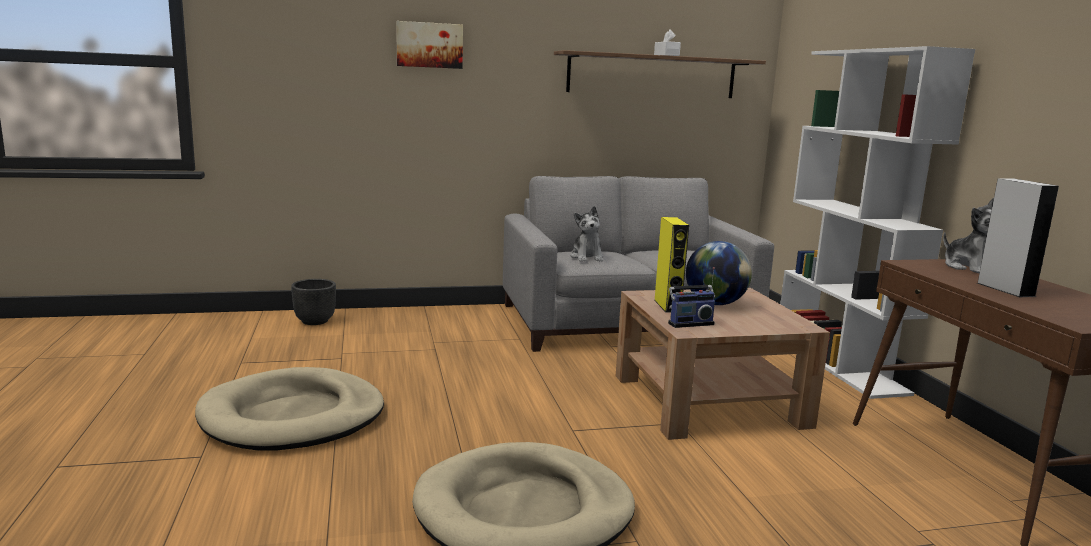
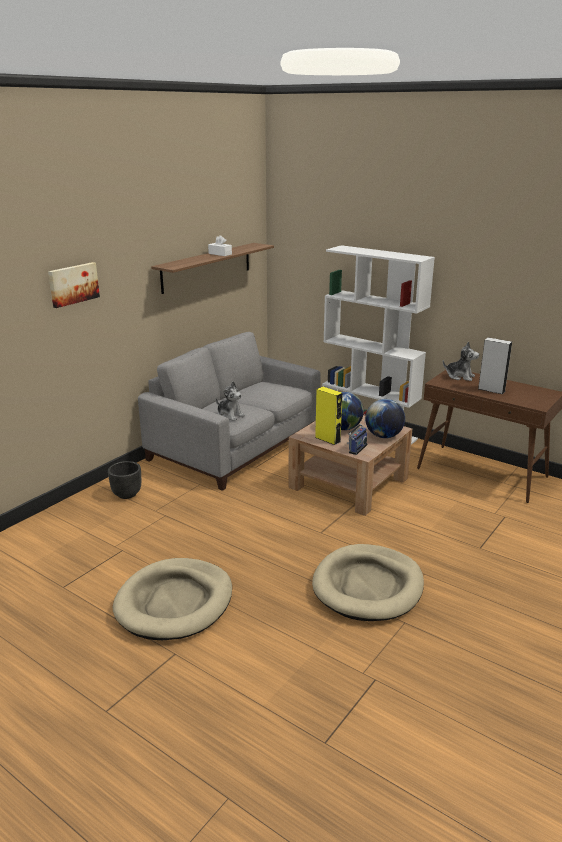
camera: 40 degrees left, 10 degrees up
black planter [291,279,336,325] -> black planter moved to [108,461,141,499]
none -> globe [365,399,405,438]

